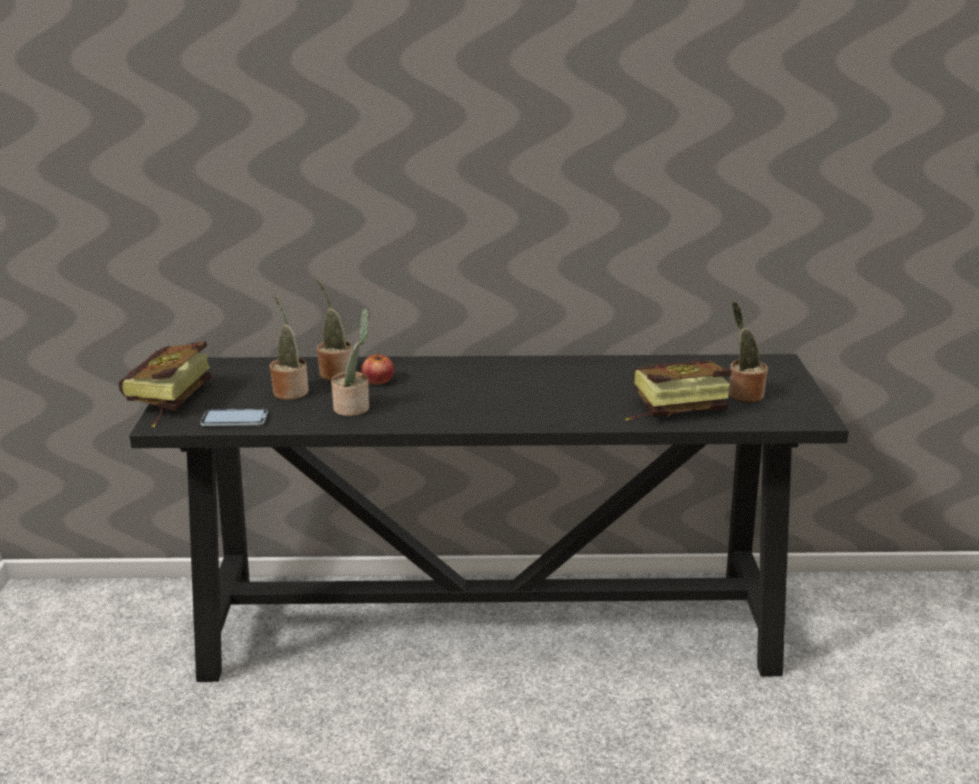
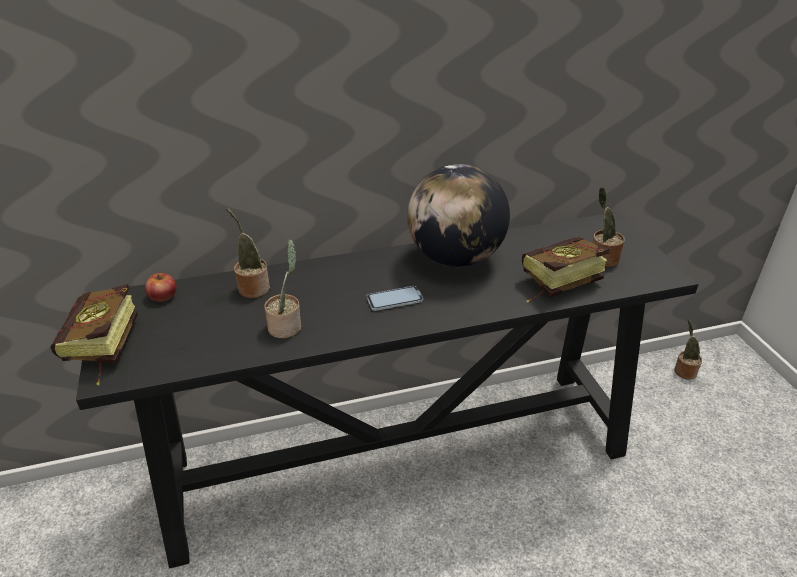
camera: 15 degrees left, 10 degrees up
phone [201,409,268,426] -> phone moved to [367,286,423,311]
potted plant [270,293,309,400] -> potted plant moved to [674,320,702,379]
apple [361,353,394,385] -> apple moved to [145,273,177,302]
none -> globe [407,164,510,267]

